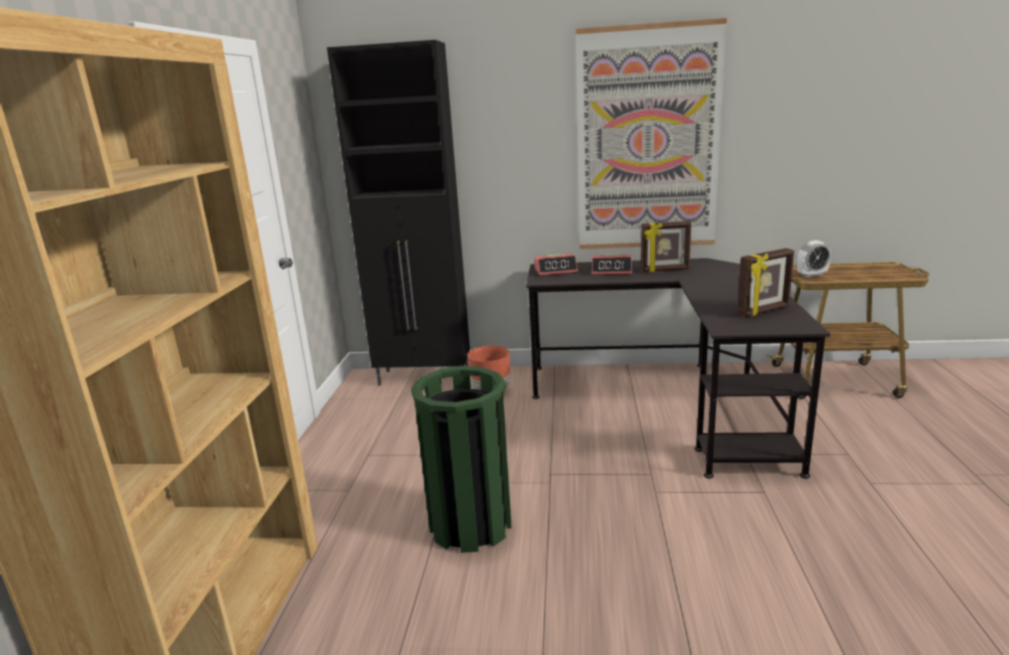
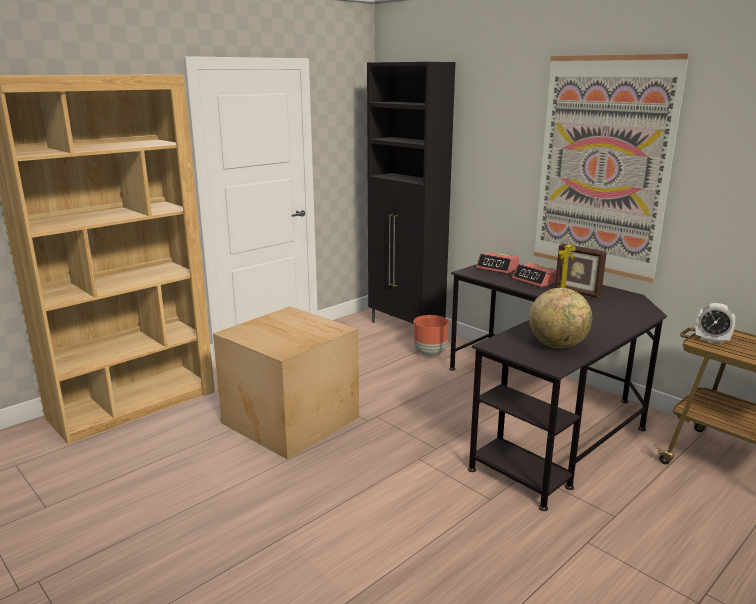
camera: 40 degrees right, 0 degrees up
green trash can [411,366,511,553] -> cardboard box [213,306,359,460]
picture frame [737,248,794,317] -> globe [529,288,592,348]

